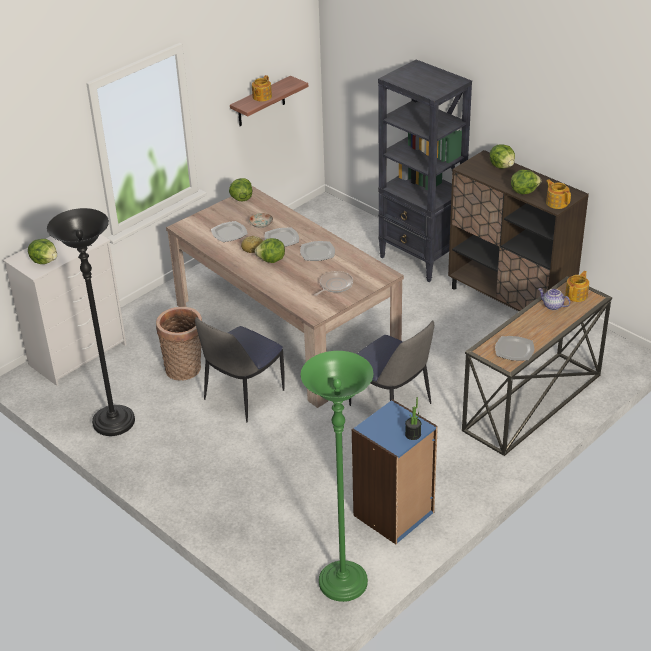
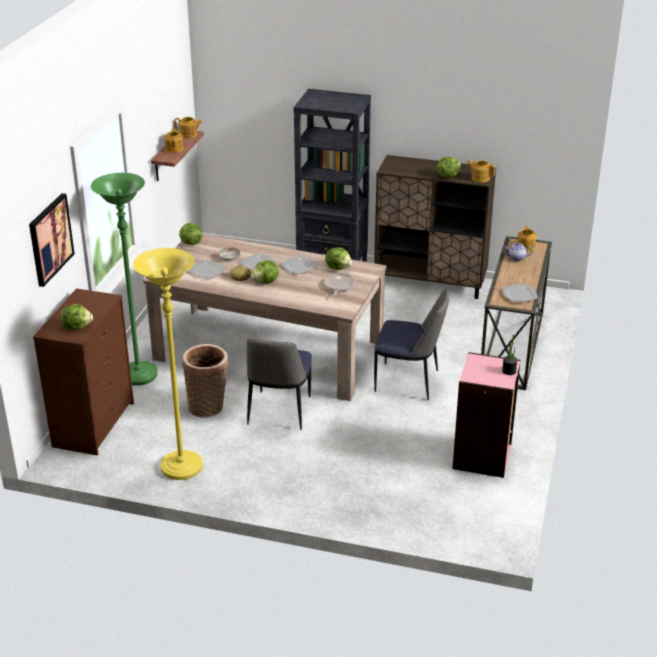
camera: 30 degrees left, 5 degrees down
white dresser [3,234,127,386] -> brown dresser [33,288,134,456]
black floor lamp [47,208,135,436] -> yellow floor lamp [133,248,203,480]
green floor lamp [300,351,373,602] -> green floor lamp moved to [91,173,157,386]
blue bookcase [352,399,438,544] -> pink bookcase [453,352,521,478]
lettuce [490,144,515,169] -> lettuce moved to [325,247,352,270]
none -> picture [29,193,75,287]
none -> teapot [174,117,202,138]

